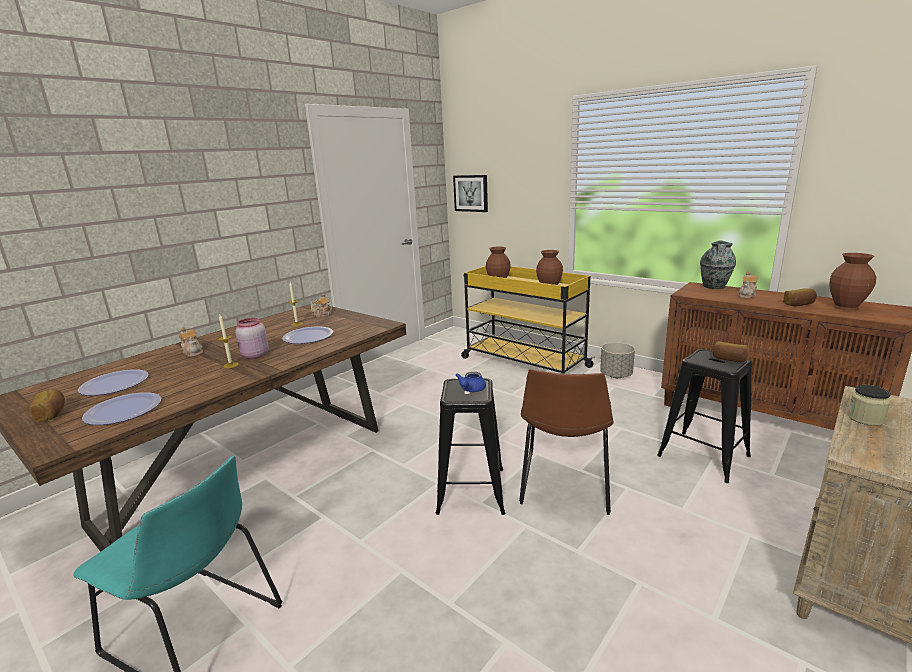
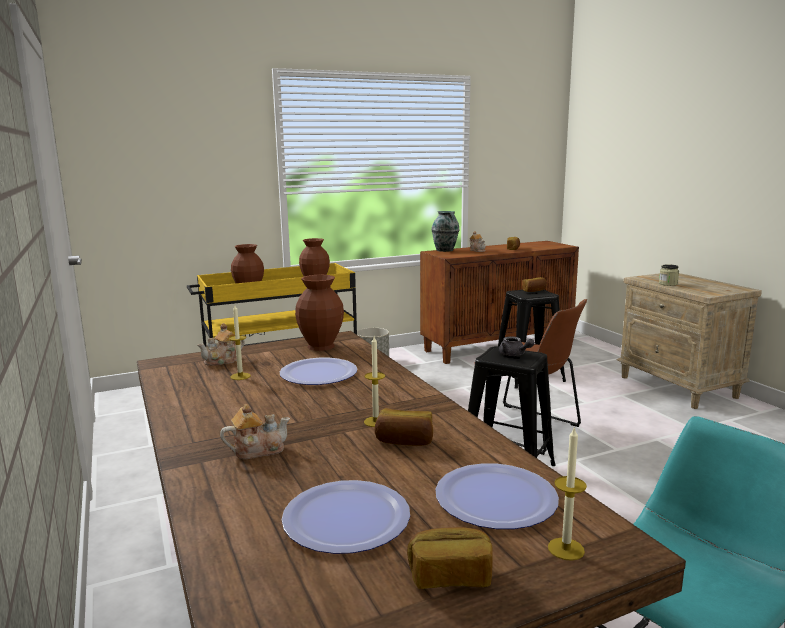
camera: 65 degrees left, 5 degrees down
pink jar [236,318,269,359] -> none
picture [453,175,488,212] -> none
blue teapot [455,372,486,392] -> grey teapot [499,336,535,356]
brown vase [829,253,876,311] -> brown vase moved to [295,275,344,351]
none -> bread [374,408,433,446]
none -> candle [548,426,587,561]

